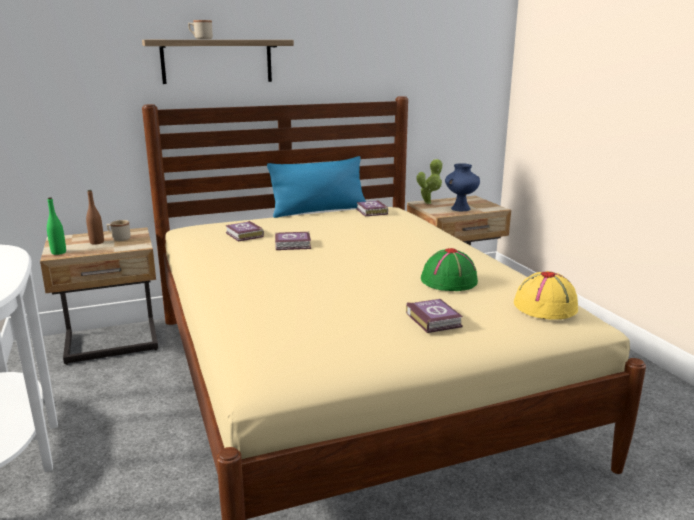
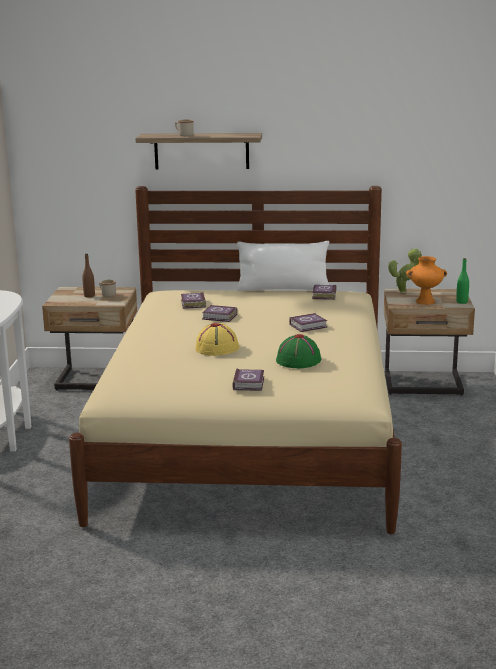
camera: 25 degrees right, 0 degrees up
green bottle [47,197,66,255] -> green bottle moved to [456,258,469,304]
blue pillow [267,156,366,218] -> white pillow [237,241,329,291]
blue vase [445,163,480,211] -> orange vase [406,256,447,305]
yellow hat [514,271,578,319] -> yellow hat moved to [195,323,239,356]
none -> book [289,313,328,332]

